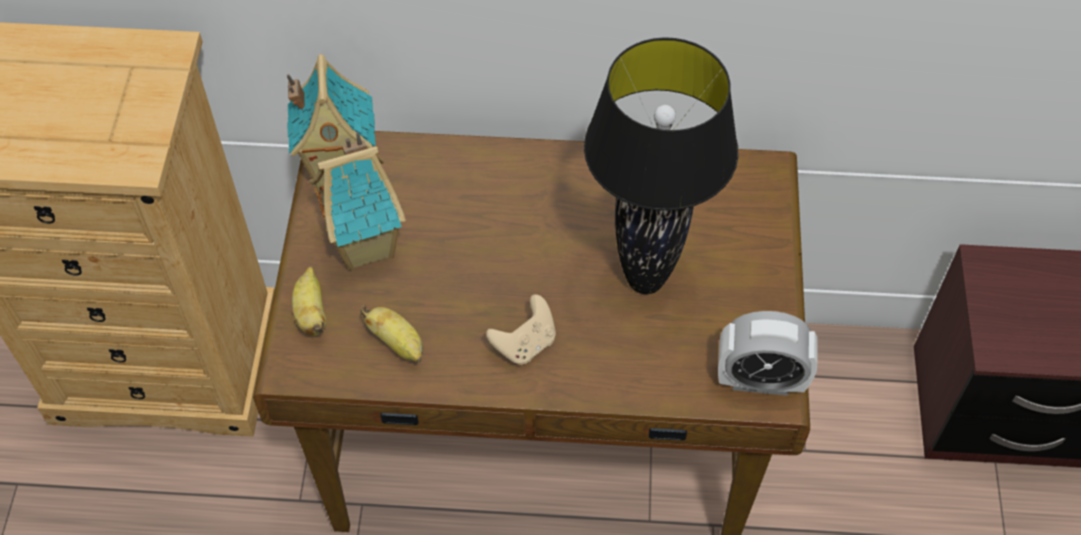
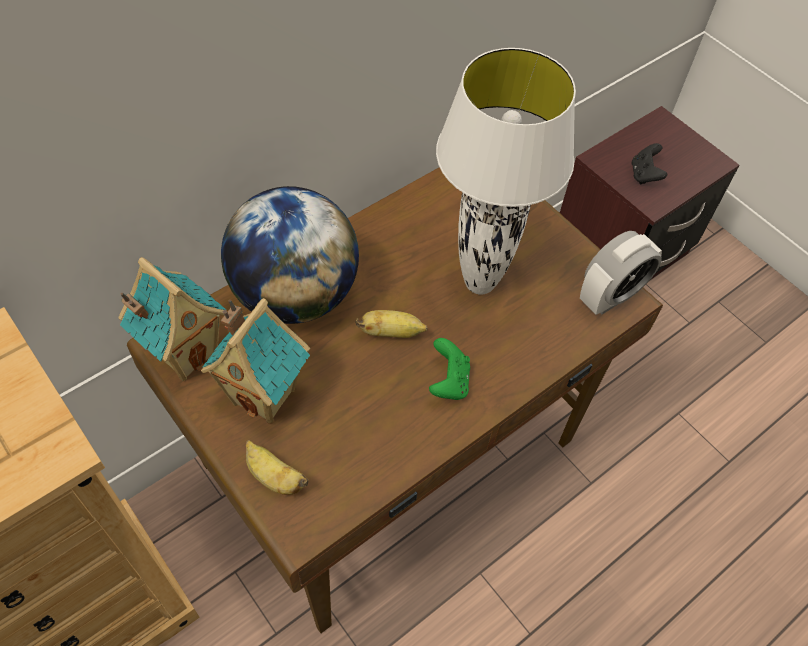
camera: 45 degrees left, 0 degrees up
banana [360,305,423,363] -> banana moved to [355,310,428,338]
beige game controller [486,294,556,365] -> green game controller [429,338,470,400]
black table lamp [584,37,738,294] -> white table lamp [436,48,576,295]
none -> globe [221,186,359,324]
none -> black game controller [631,143,667,184]

